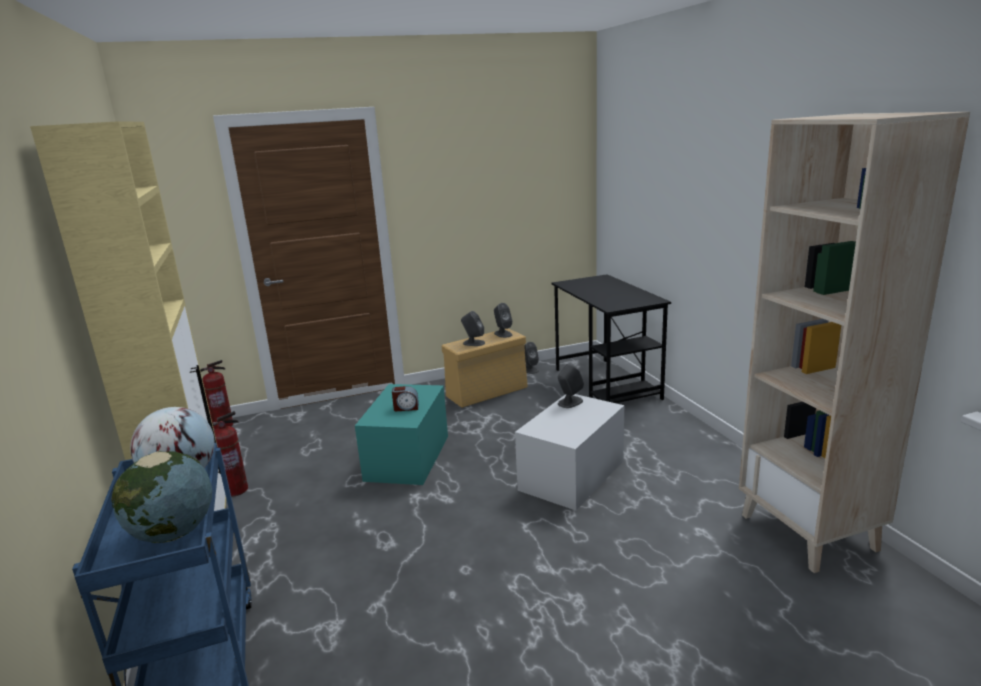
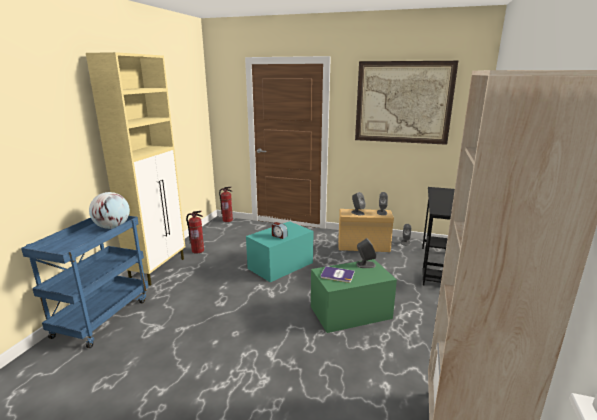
camera: 35 degrees right, 0 degrees up
globe [111,451,212,543] -> none
white storage box [515,394,624,510] -> green storage box [311,259,397,333]
none -> book [321,266,355,283]
none -> picture [355,61,458,145]

